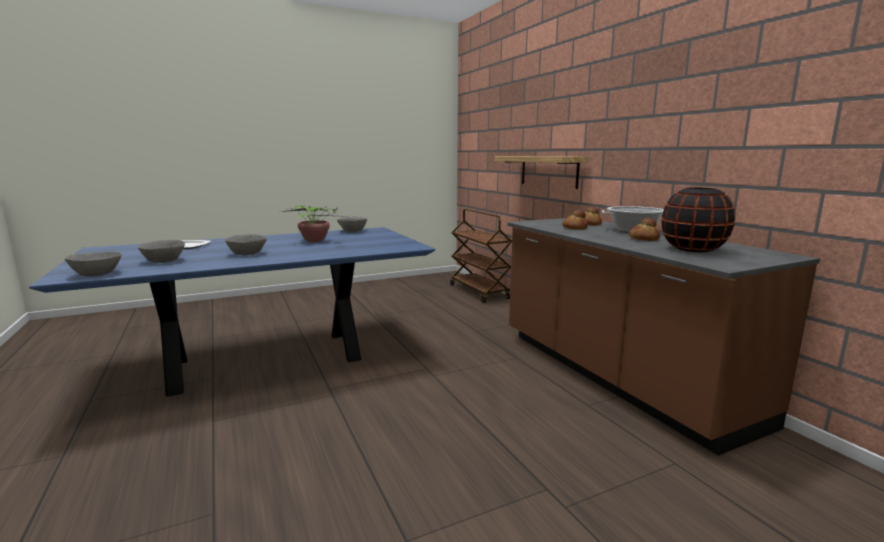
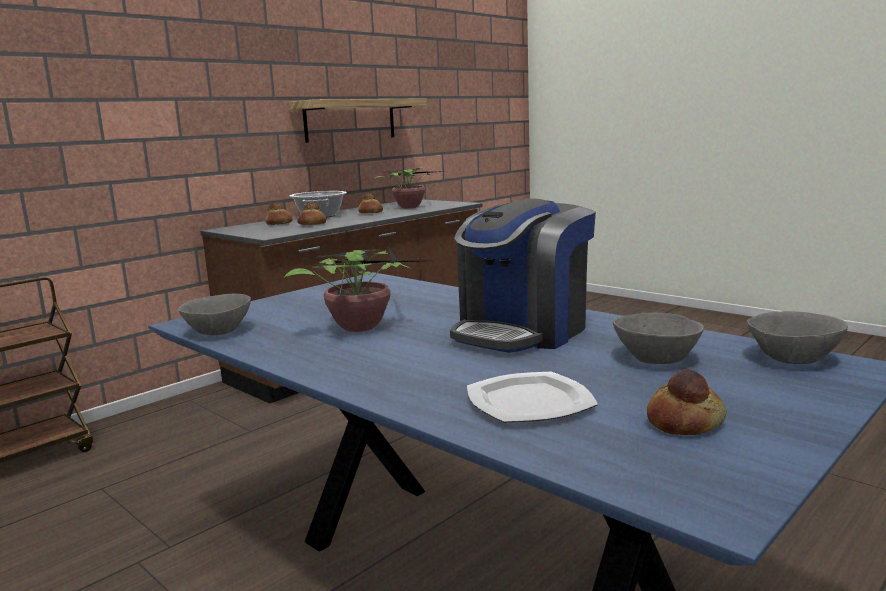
camera: 110 degrees left, 0 degrees up
grey bowl [225,234,267,255] -> coffee machine [450,198,596,353]
shelf [495,156,588,189] -> shelf moved to [289,98,427,143]
black vase [661,187,735,252] -> potted plant [374,167,432,208]
none -> bread [647,369,726,435]

